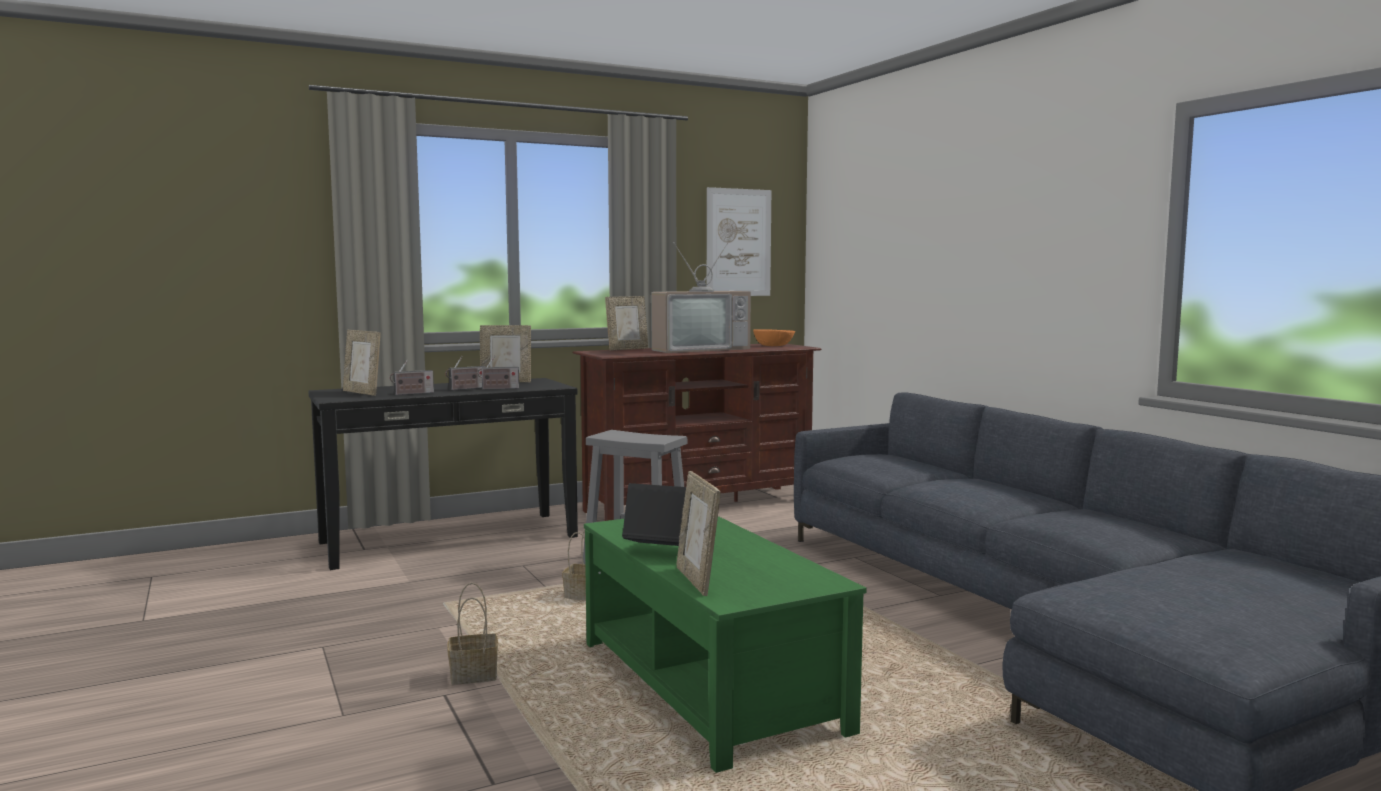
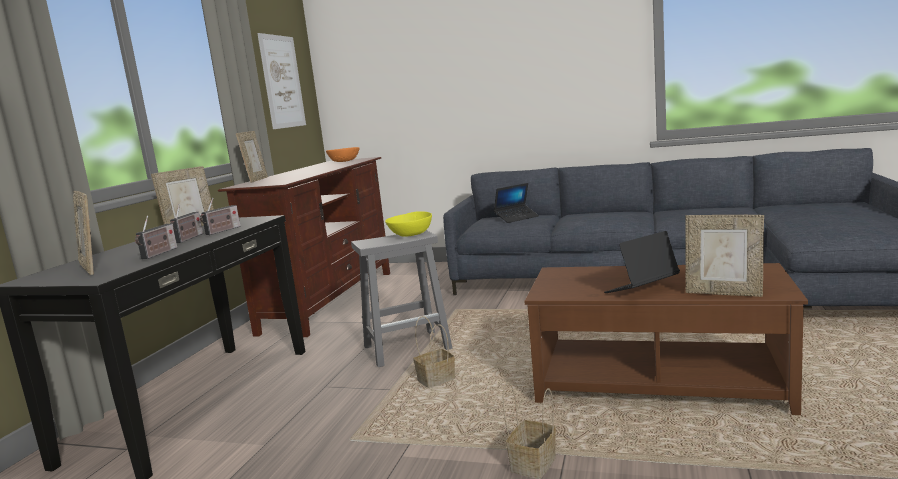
camera: 45 degrees left, 5 degrees up
picture frame [343,330,380,396] -> picture frame turned 60 degrees clockwise [73,191,94,275]
green coffee table [584,516,867,773] -> brown coffee table [524,263,808,415]
television [651,242,751,353] -> none
none -> yellow bowl [385,212,432,237]
none -> laptop [494,183,539,223]

